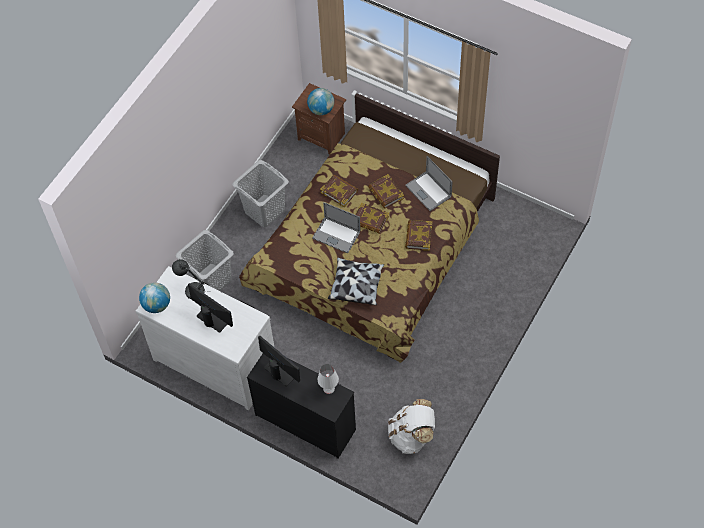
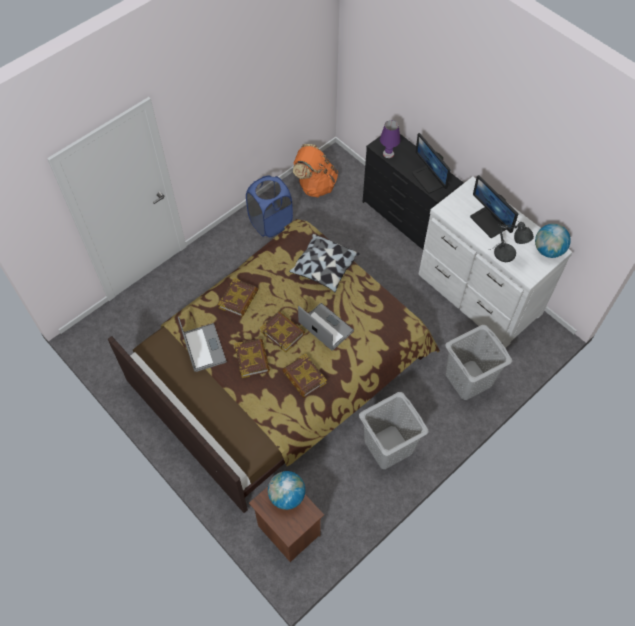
camera: 165 degrees left, 0 degrees up
white table lamp [318,364,339,394] -> purple table lamp [380,120,400,158]
white backpack [388,399,435,454] -> orange backpack [293,144,338,197]
none -> blue laundry basket [246,175,293,237]

